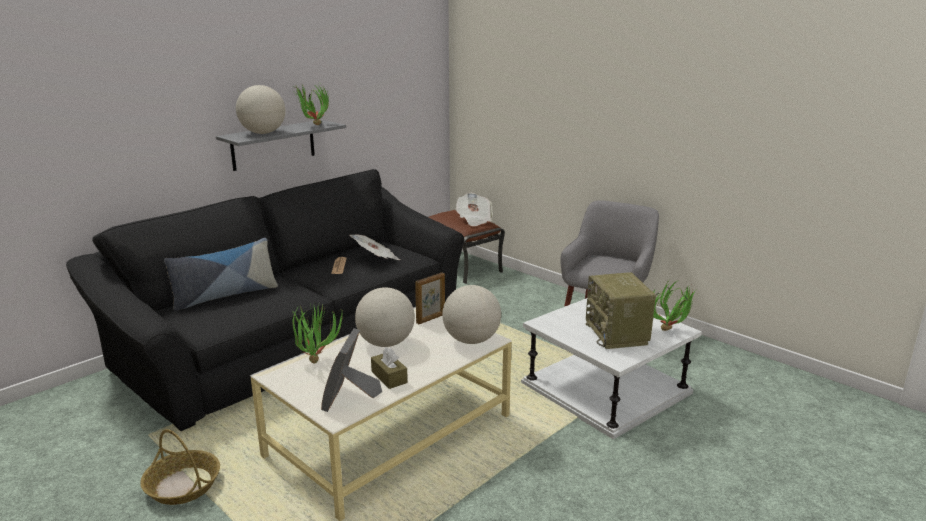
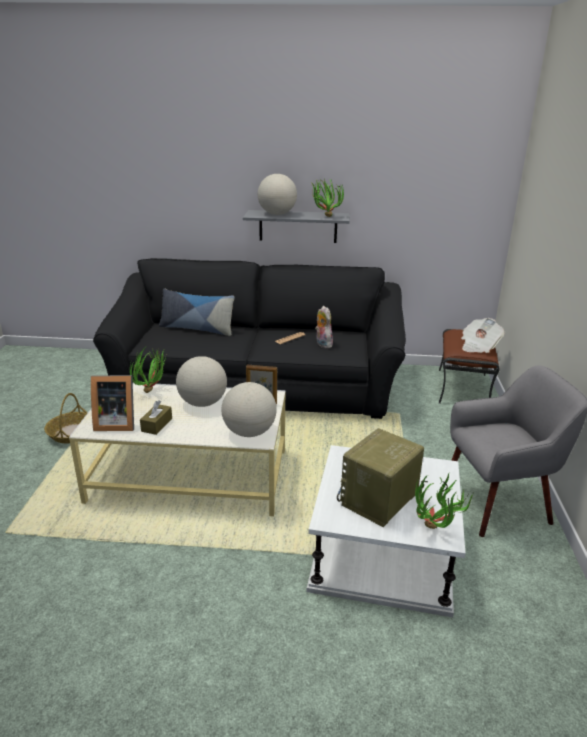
camera: 50 degrees right, 5 degrees up
picture frame [321,328,382,412] -> picture frame turned 150 degrees counterclockwise [91,375,134,431]
newspaper [350,234,400,260] -> plush toy [315,306,333,348]

